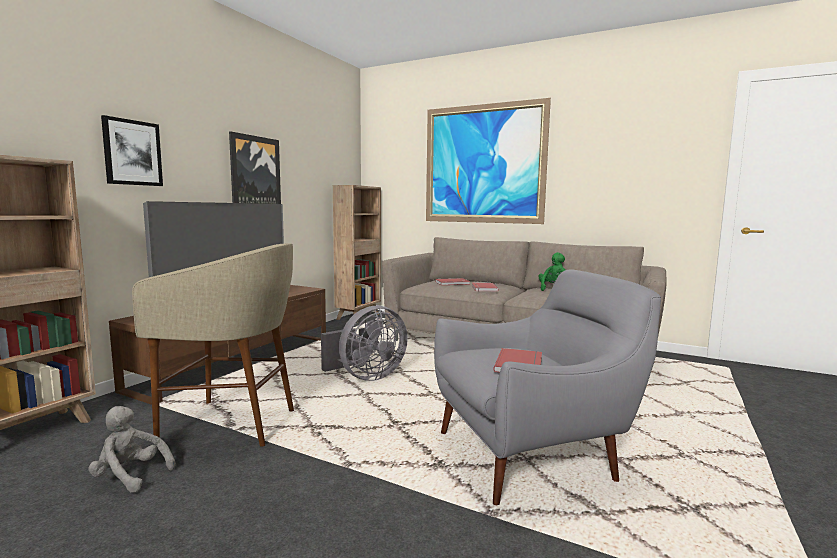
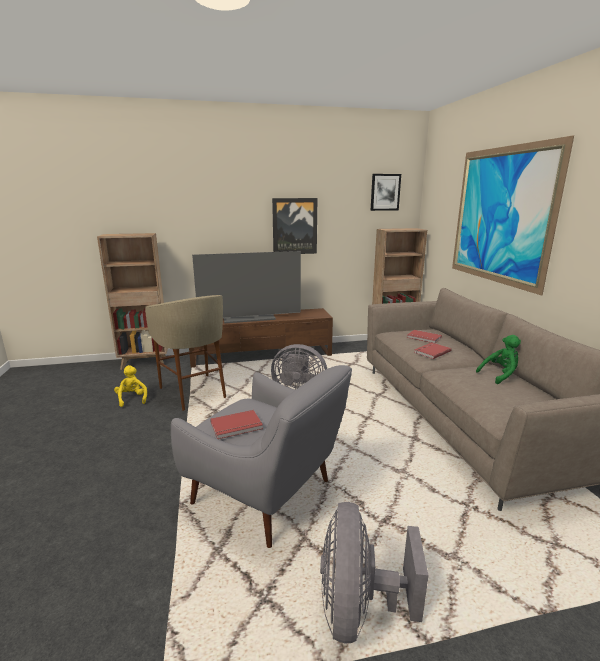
camera: 50 degrees right, 10 degrees up
grey plush toy [88,406,175,492] -> yellow plush toy [114,365,147,407]
picture [101,115,163,186] -> picture moved to [370,174,401,211]
none -> grey fan [320,502,429,643]

